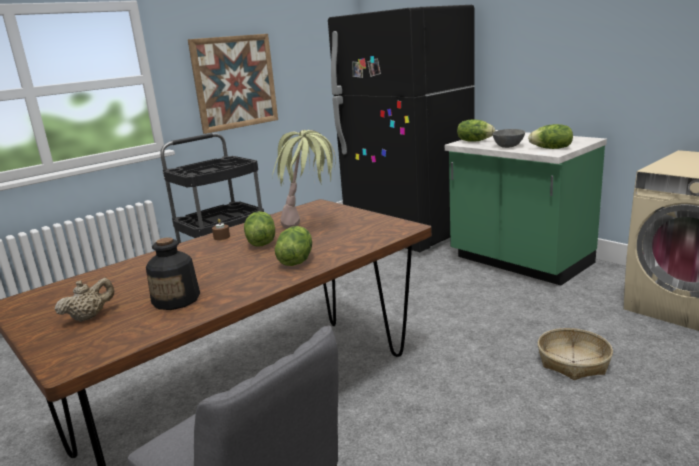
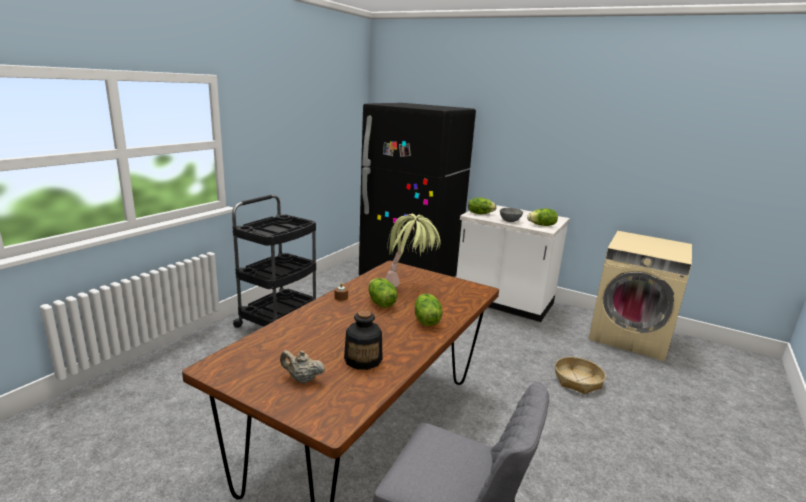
camera: 20 degrees left, 0 degrees up
beige teapot [55,278,114,322] -> beige teapot turned 105 degrees counterclockwise [280,350,325,383]
picture [188,34,278,134] -> none
green counter [445,130,607,285] -> white counter [456,205,570,322]

